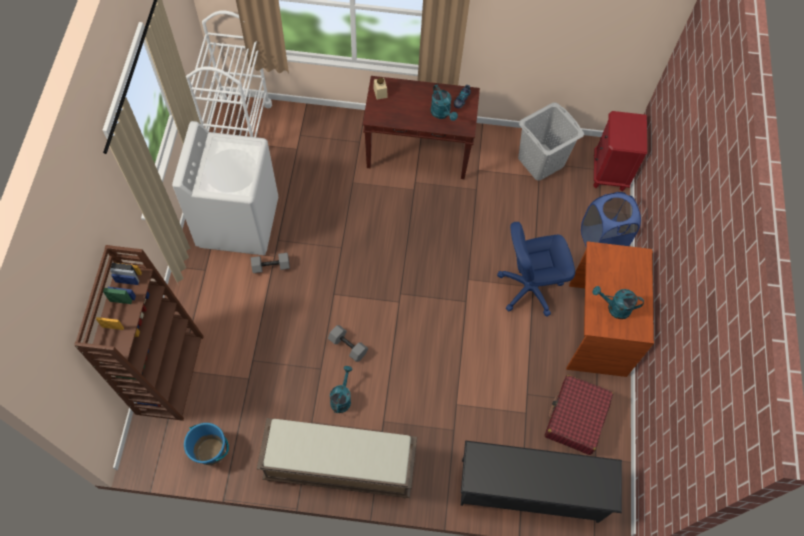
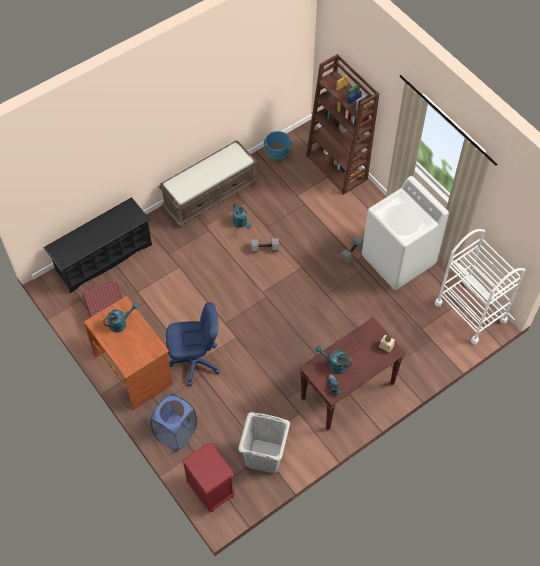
camera: 140 degrees right, 5 degrees down
blue office chair [497,222,575,316] -> blue office chair turned 45 degrees clockwise [166,302,220,386]

